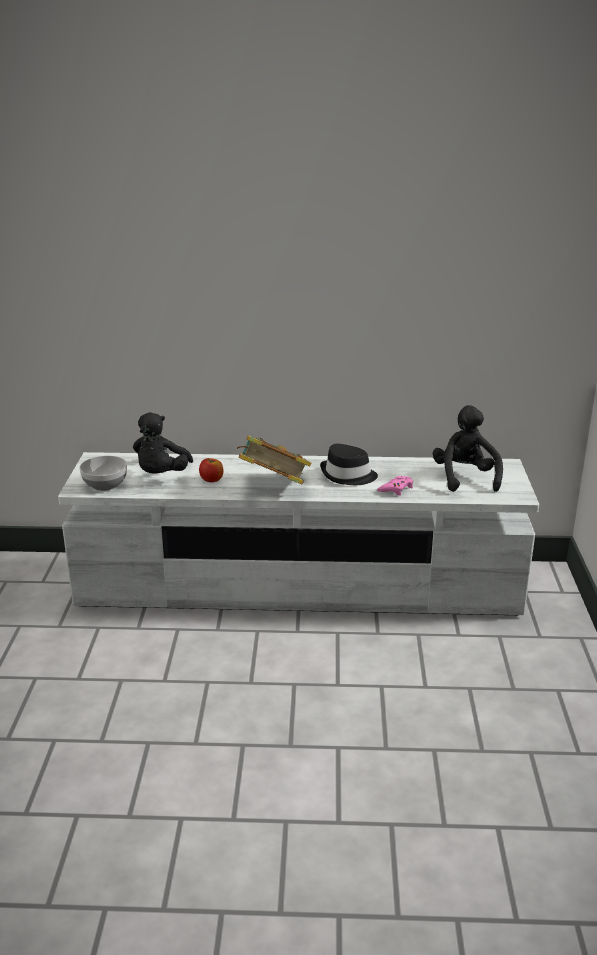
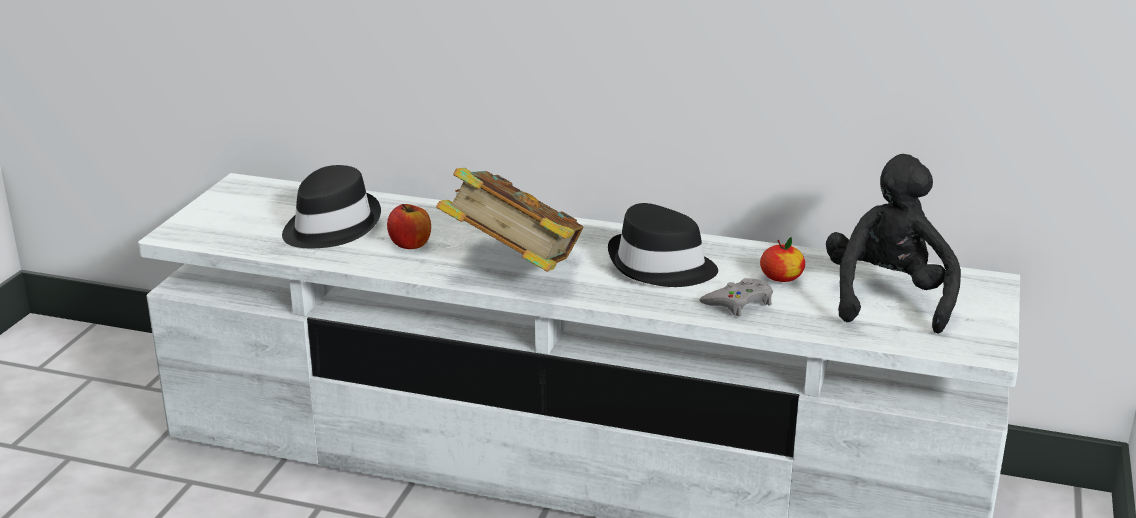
camera: 15 degrees right, 0 degrees up
bowl [79,456,127,491] -> none
black plush toy [133,412,193,474] -> black hat [282,165,381,248]
pink game controller [377,476,413,496] -> grey game controller [699,278,773,317]
none -> apple [760,237,805,282]

